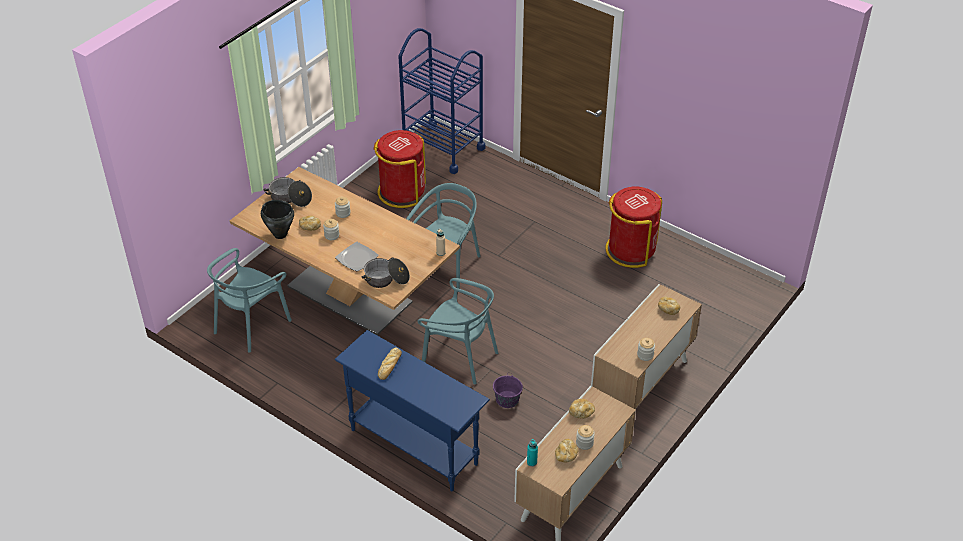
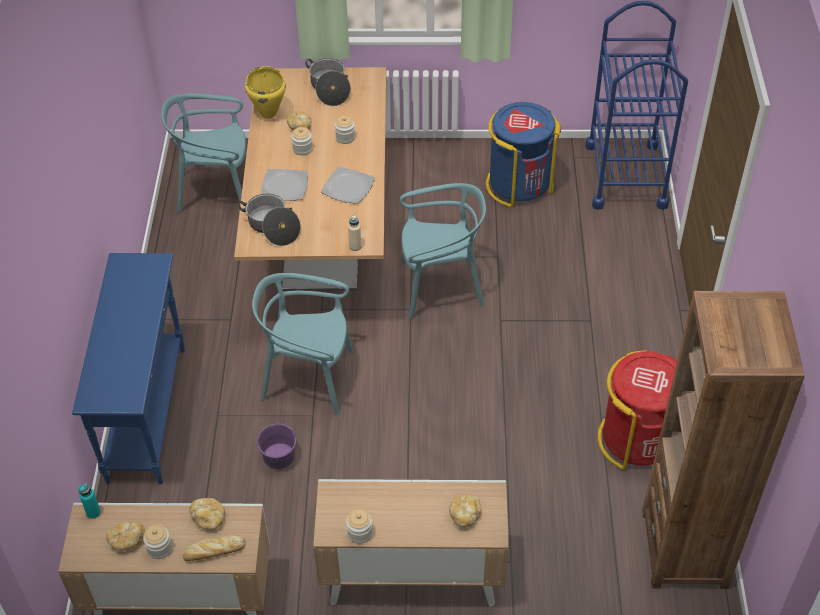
camera: 55 degrees right, 5 degrees up
black cooking pot [261,200,294,239] -> yellow cooking pot [245,66,286,119]
red trash can [373,130,426,208] -> blue trash can [486,102,561,207]
bread [378,348,402,380] -> bread moved to [183,535,246,561]
turquoise chair [417,278,498,384] -> turquoise chair turned 105 degrees clockwise [252,273,353,415]
none -> plate [321,167,375,204]
none -> brown bookcase [642,291,805,589]

